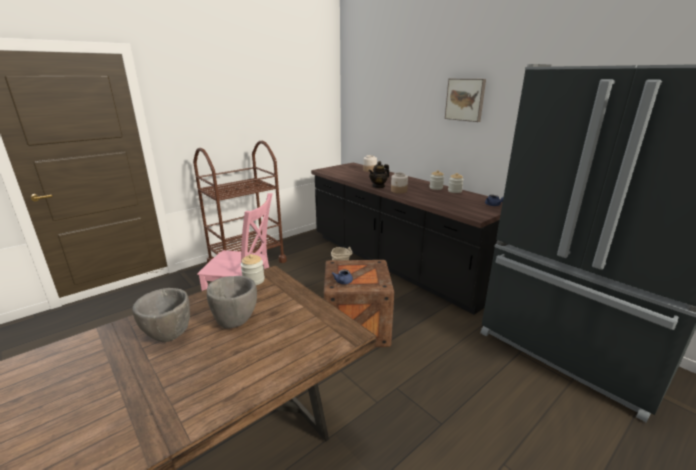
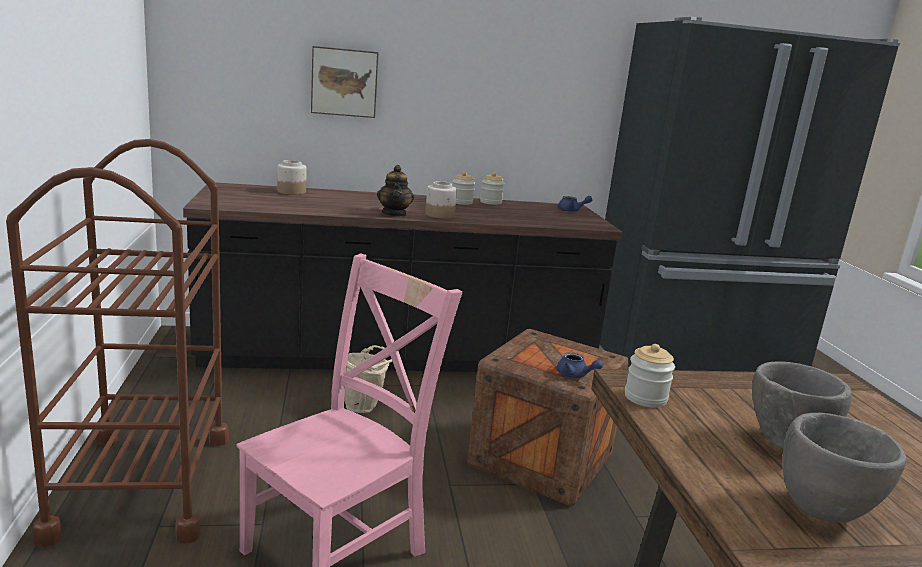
camera: 60 degrees left, 5 degrees down
picture [445,79,486,122] -> picture moved to [311,46,379,118]

